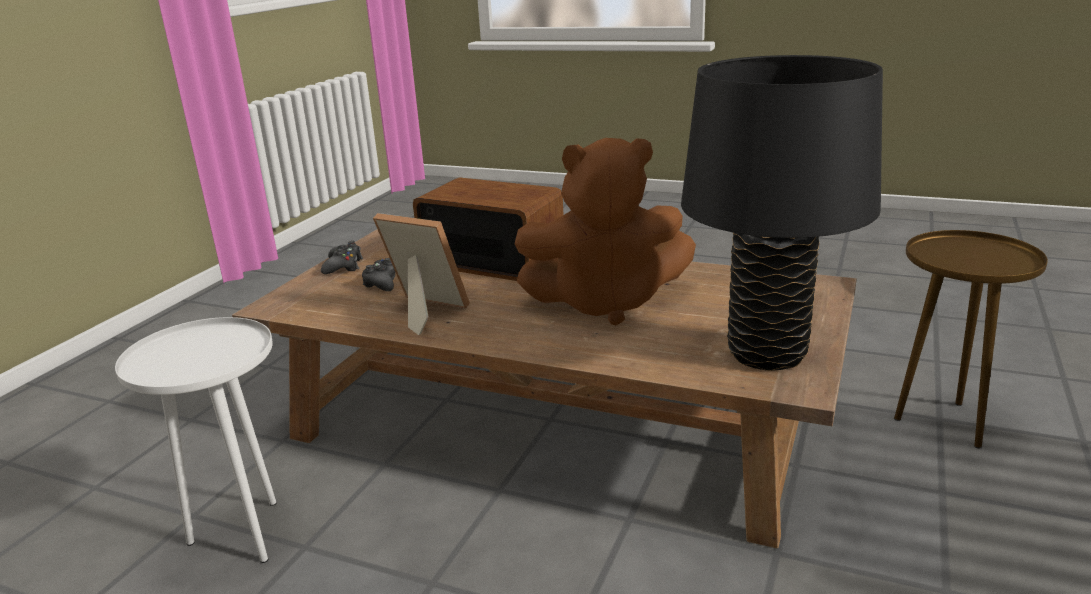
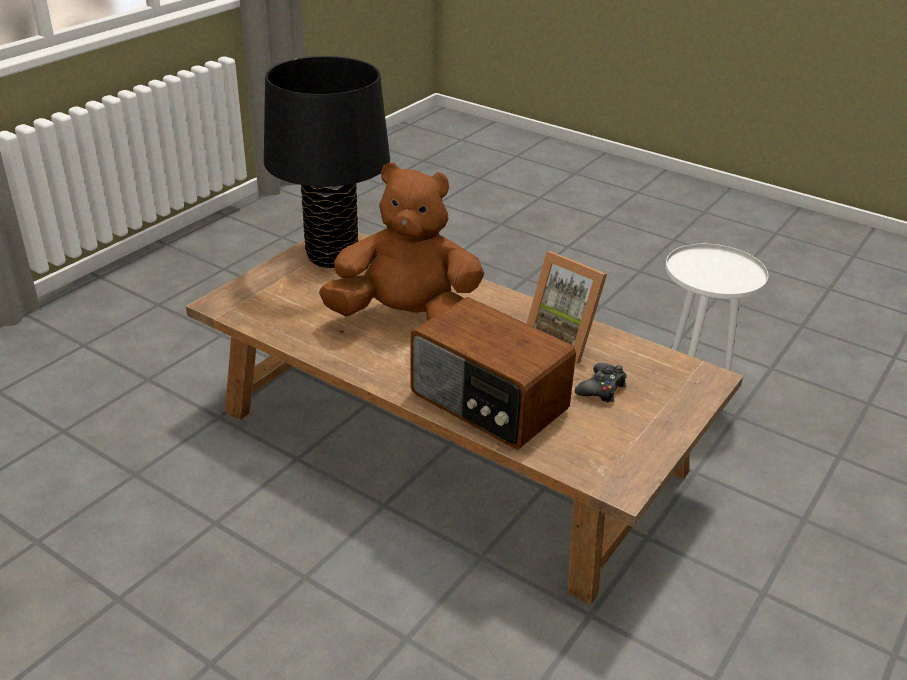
camera: 170 degrees left, 10 degrees up
black game controller [321,241,363,274] -> none
brown side table [894,230,1048,449] -> none

